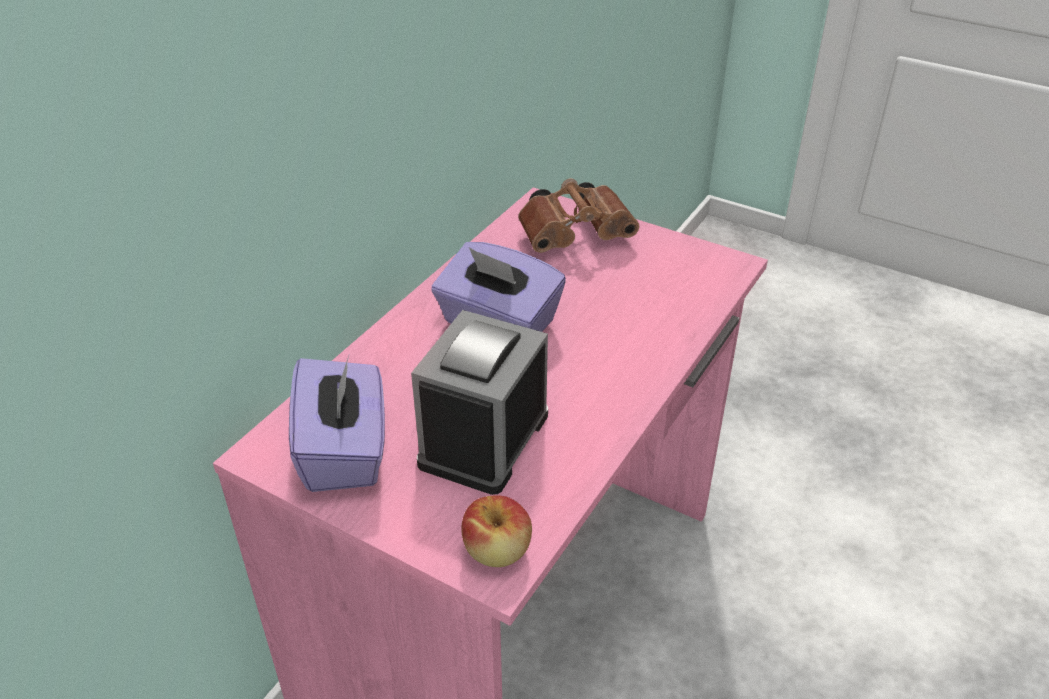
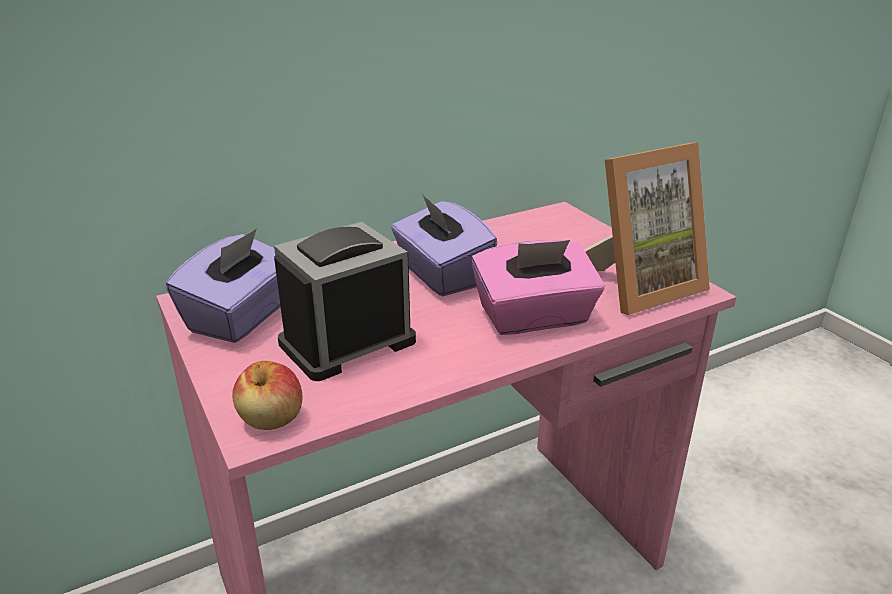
camera: 30 degrees right, 10 degrees down
brown binoculars [518,178,639,253] -> none
none -> pink tissue box [471,240,605,335]
none -> picture frame [584,142,710,315]

